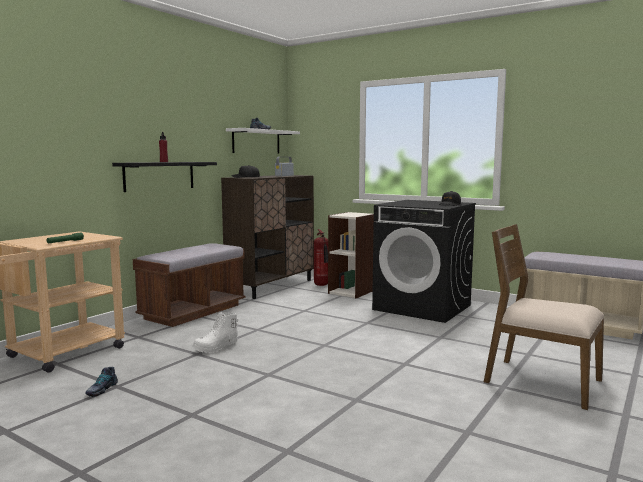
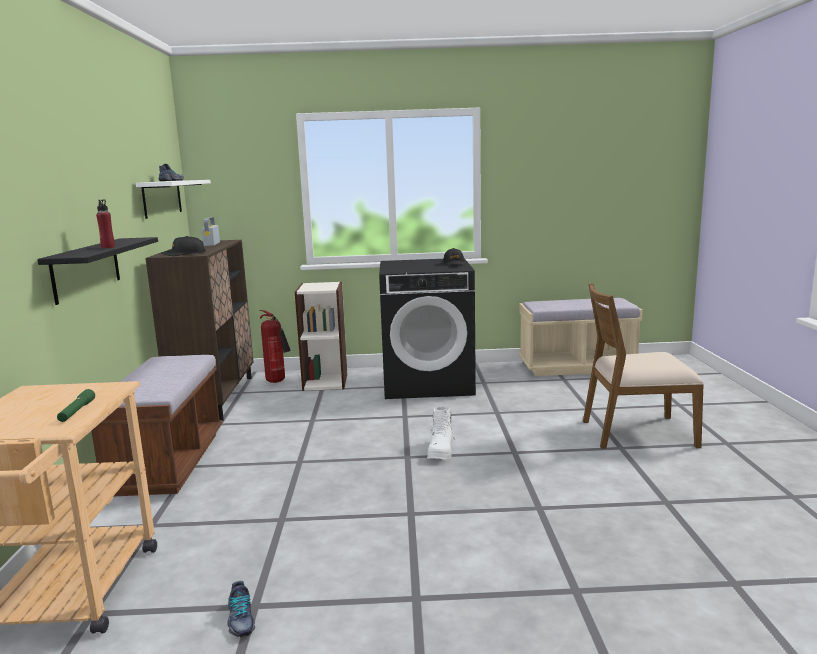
camera: 35 degrees left, 5 degrees up
white boot [192,312,239,353] -> white boot moved to [427,407,455,459]

